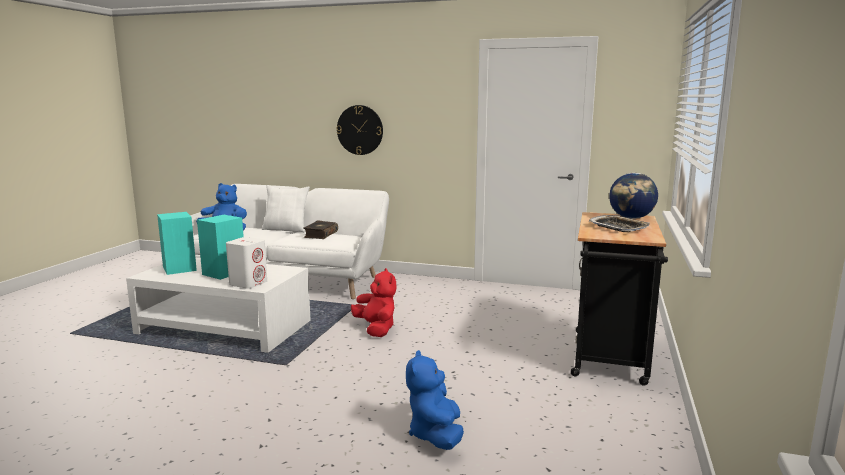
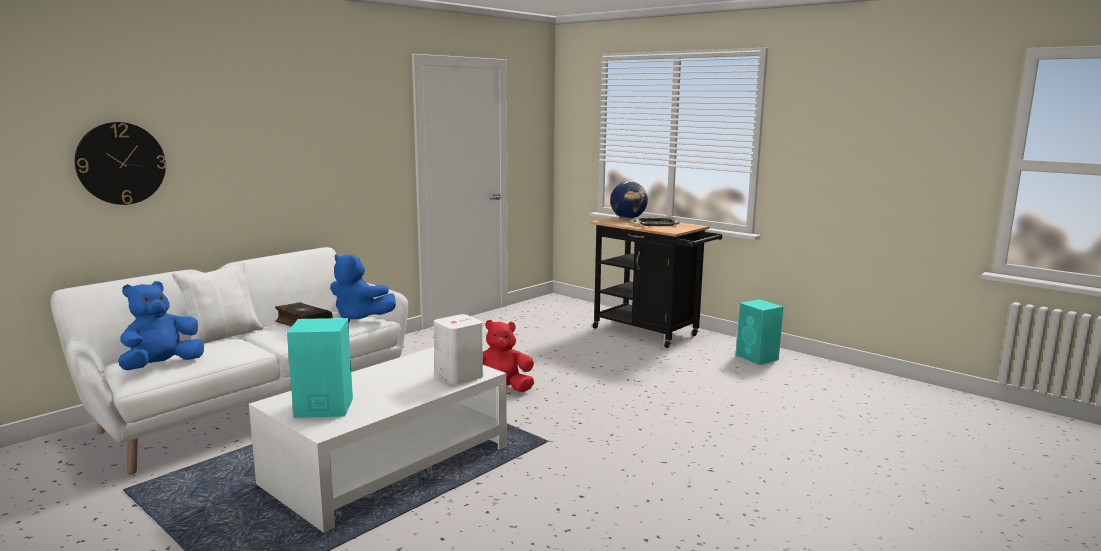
camera: 65 degrees left, 0 degrees up
turquoise speaker [197,215,244,280] -> turquoise speaker moved to [736,299,783,365]
wall clock [336,105,383,155] -> wall clock moved to [75,122,166,205]
blue plush toy [406,350,464,450] -> blue plush toy moved to [330,254,396,323]

